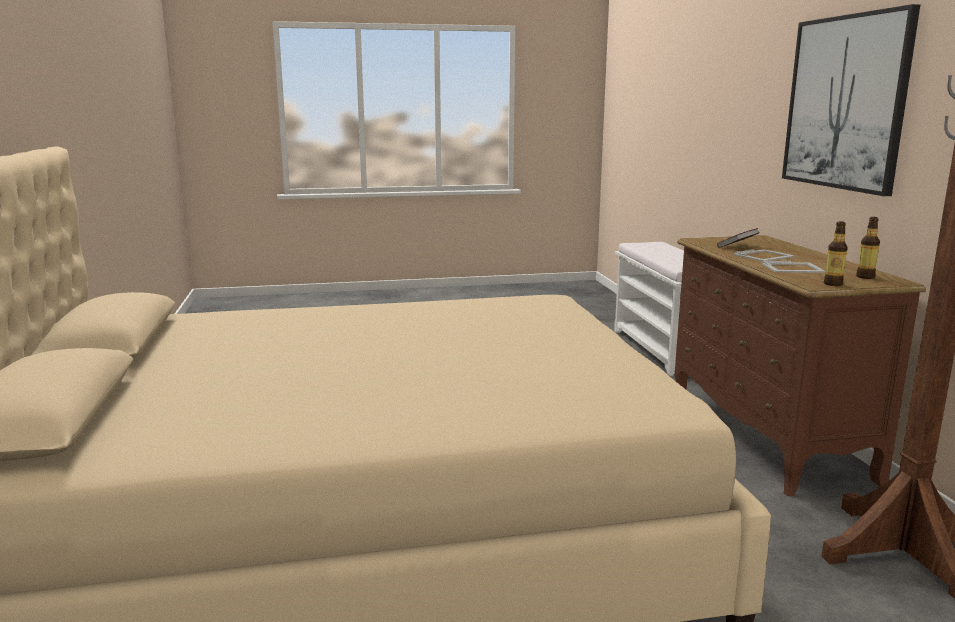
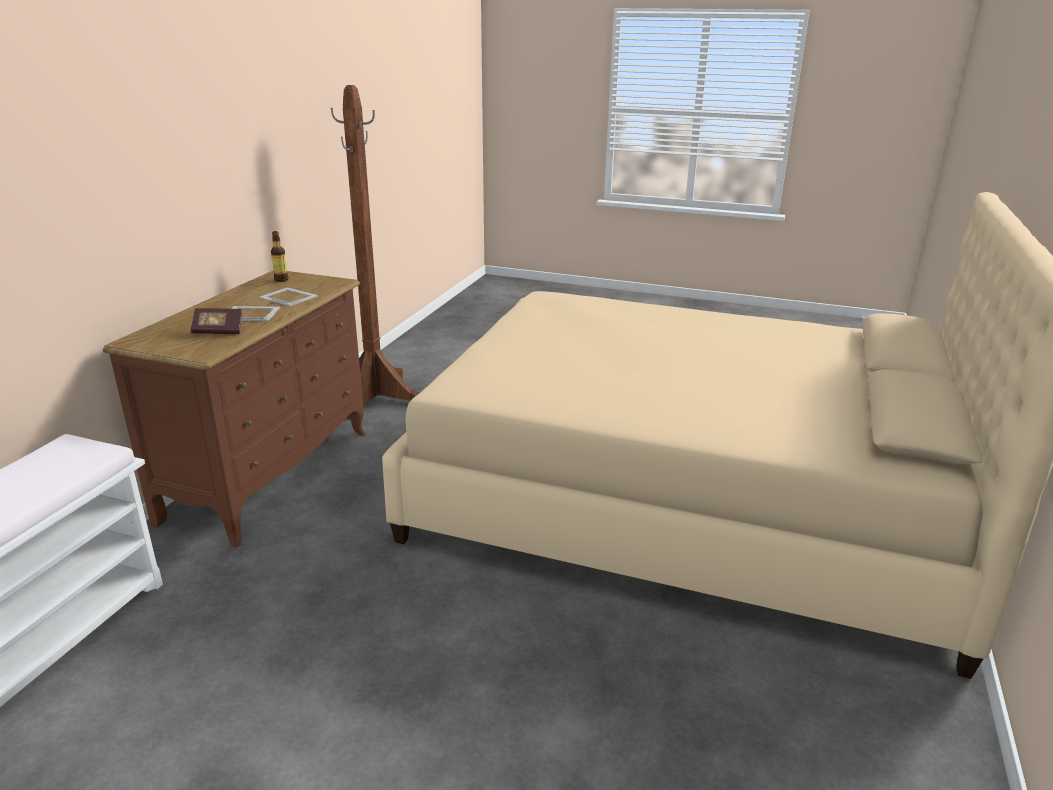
camera: 150 degrees left, 10 degrees up
picture [782,4,920,196] -> none
bottle [824,222,848,286] -> none

